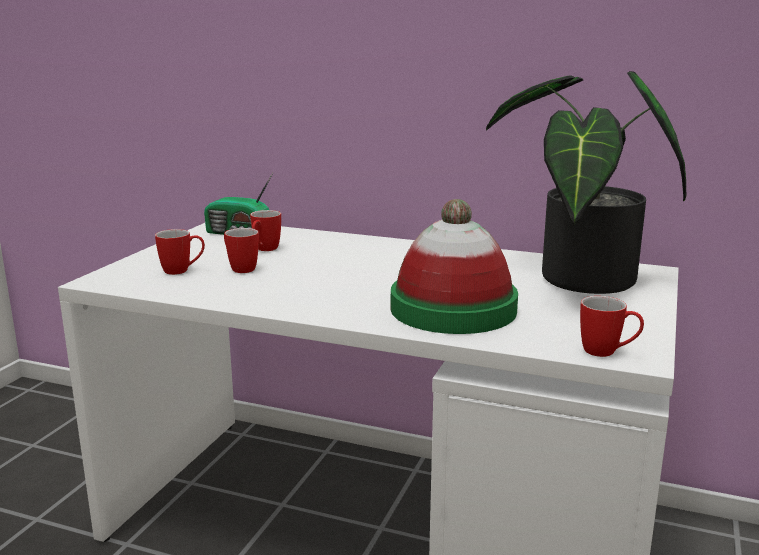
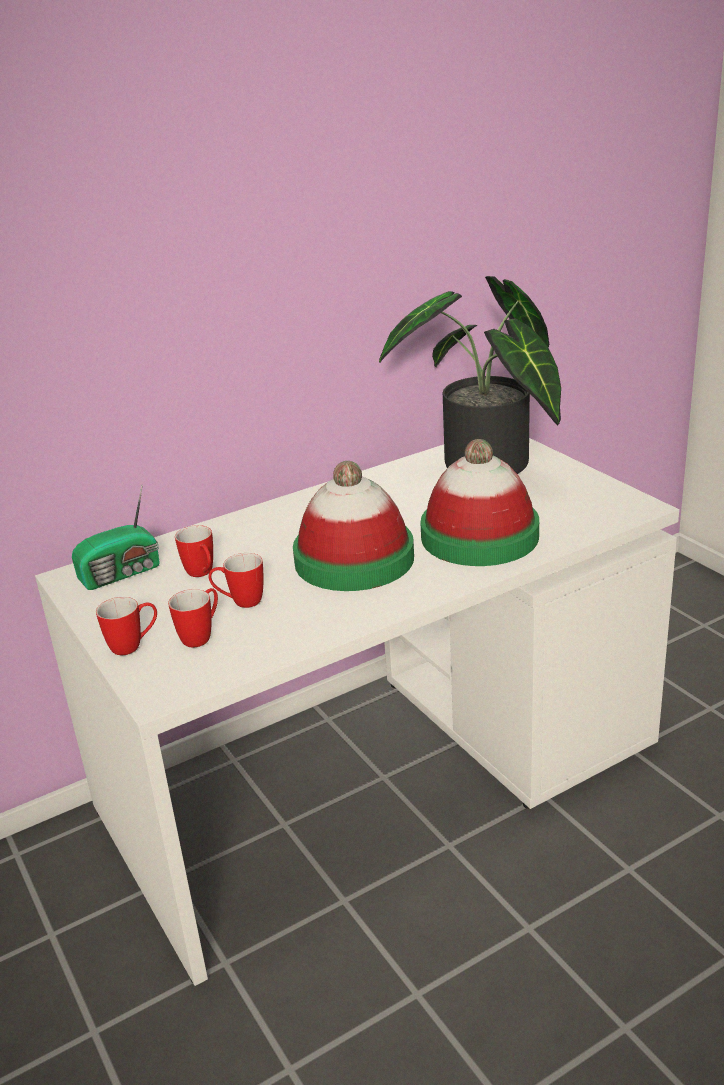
camera: 50 degrees left, 10 degrees up
mug [580,296,644,357] -> mug moved to [96,597,157,655]
none -> hat [293,461,414,591]

